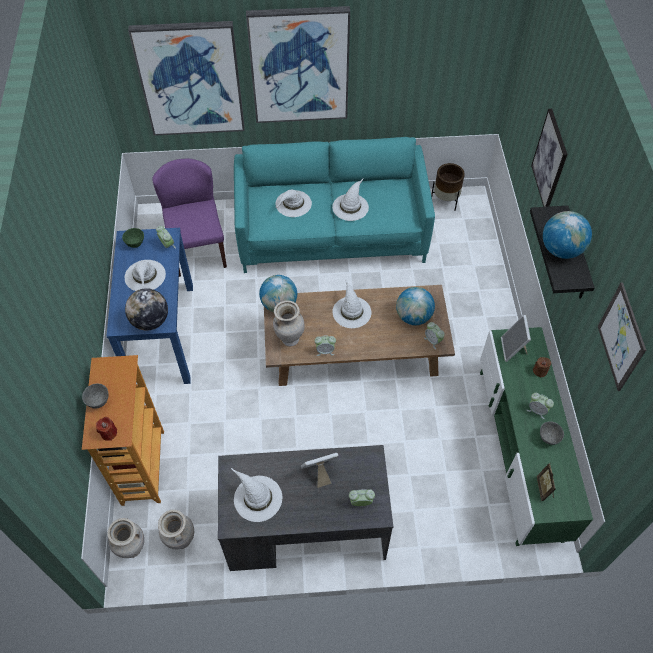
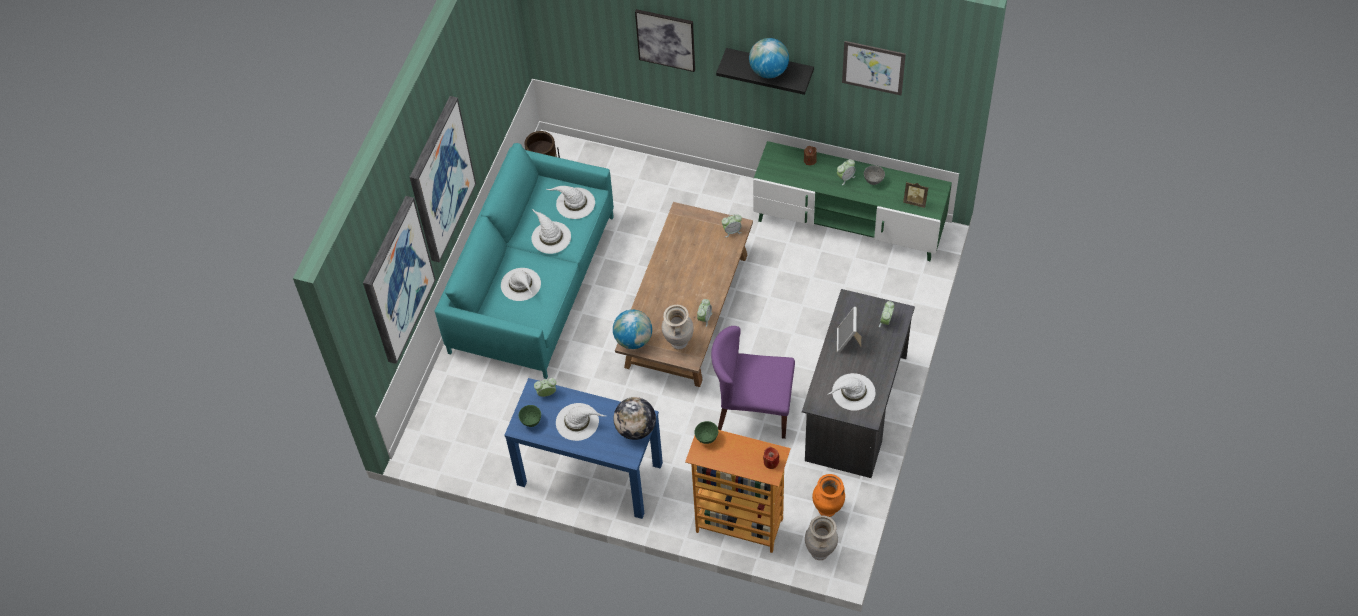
camera: 65 degrees left, 0 degrees up
grey bowl [82,383,108,409] -> none
purple chair [152,159,227,277] -> purple chair moved to [711,326,795,439]
beige vase [158,509,194,549] -> orange vase [812,474,845,517]
white hat [332,280,371,328] -> white hat moved to [547,186,595,219]
globe [396,287,435,325] -> none
picture frame [501,315,531,362] -> none
none -> green bowl [694,421,718,444]

